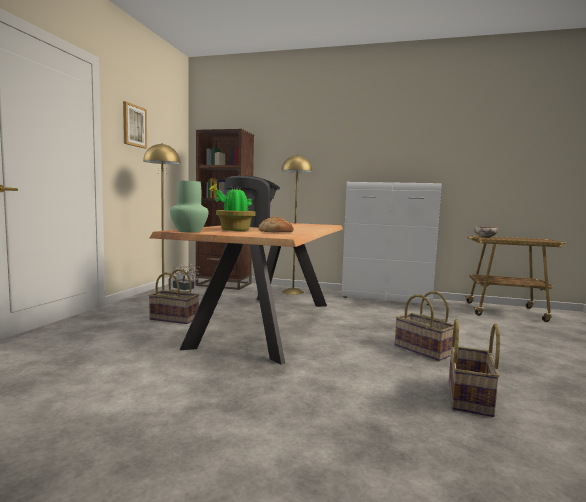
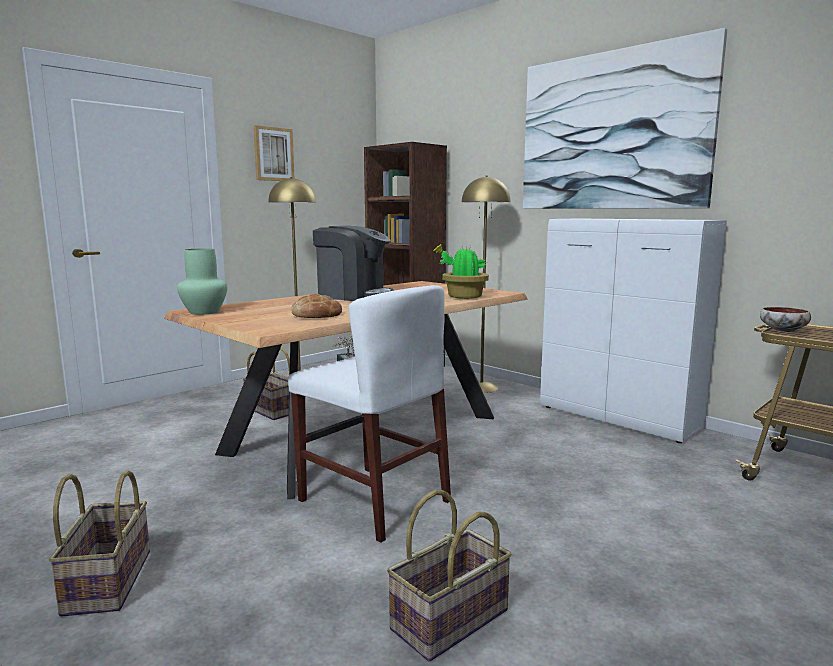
camera: 30 degrees right, 5 degrees up
potted plant [209,184,255,231] -> potted plant moved to [434,244,489,299]
basket [395,291,454,361] -> basket moved to [48,470,150,617]
none -> white chair [288,285,451,543]
none -> picture [523,28,727,209]

